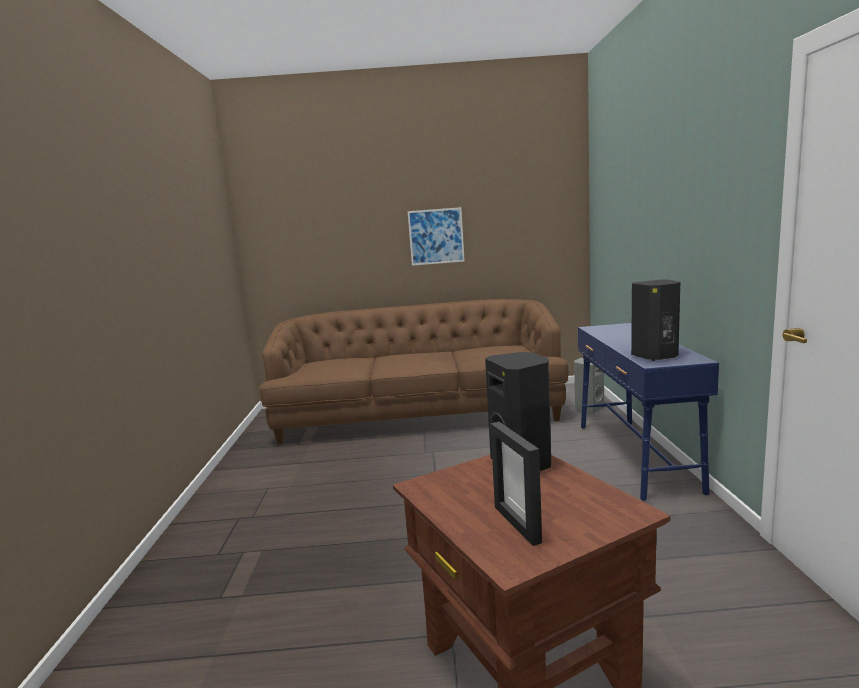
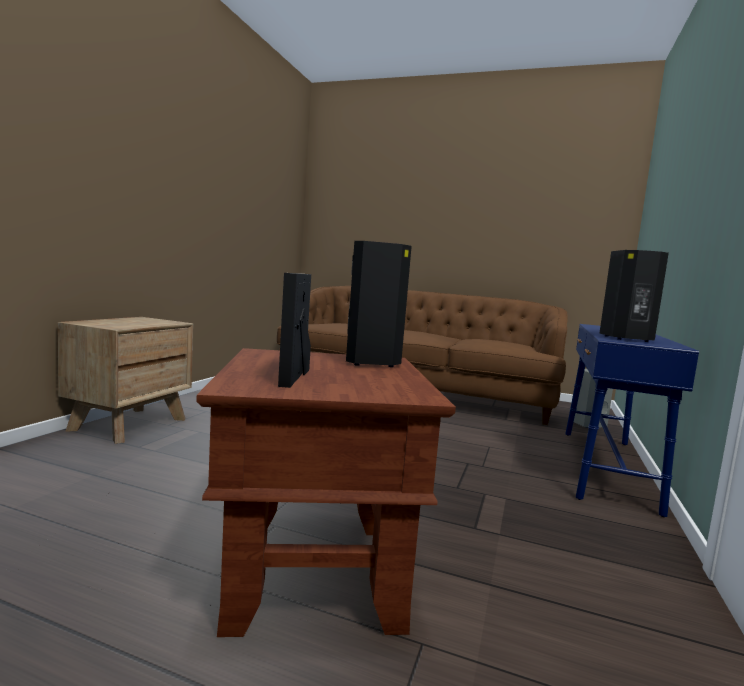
camera: 20 degrees right, 5 degrees down
picture [408,207,465,266] -> none
none -> brown nightstand [57,317,193,444]

